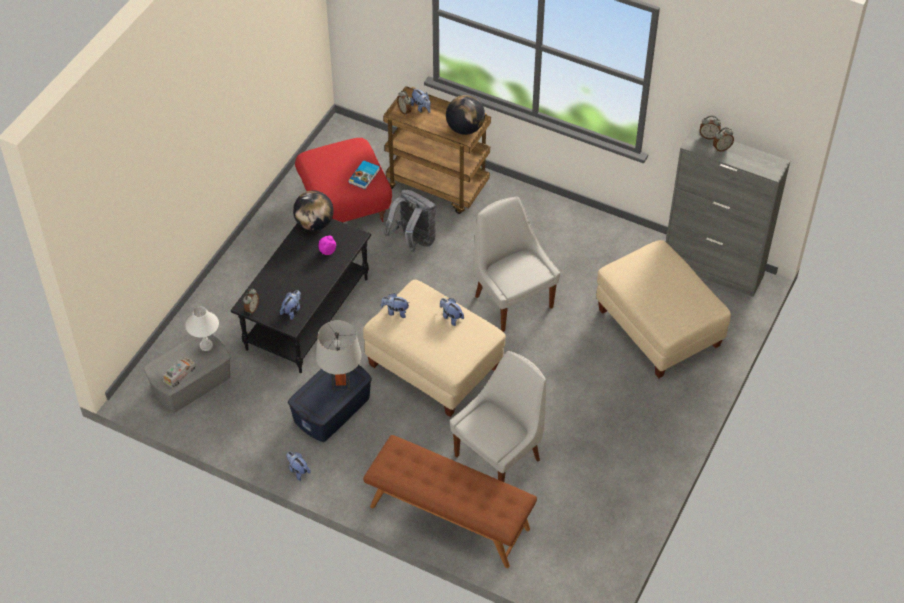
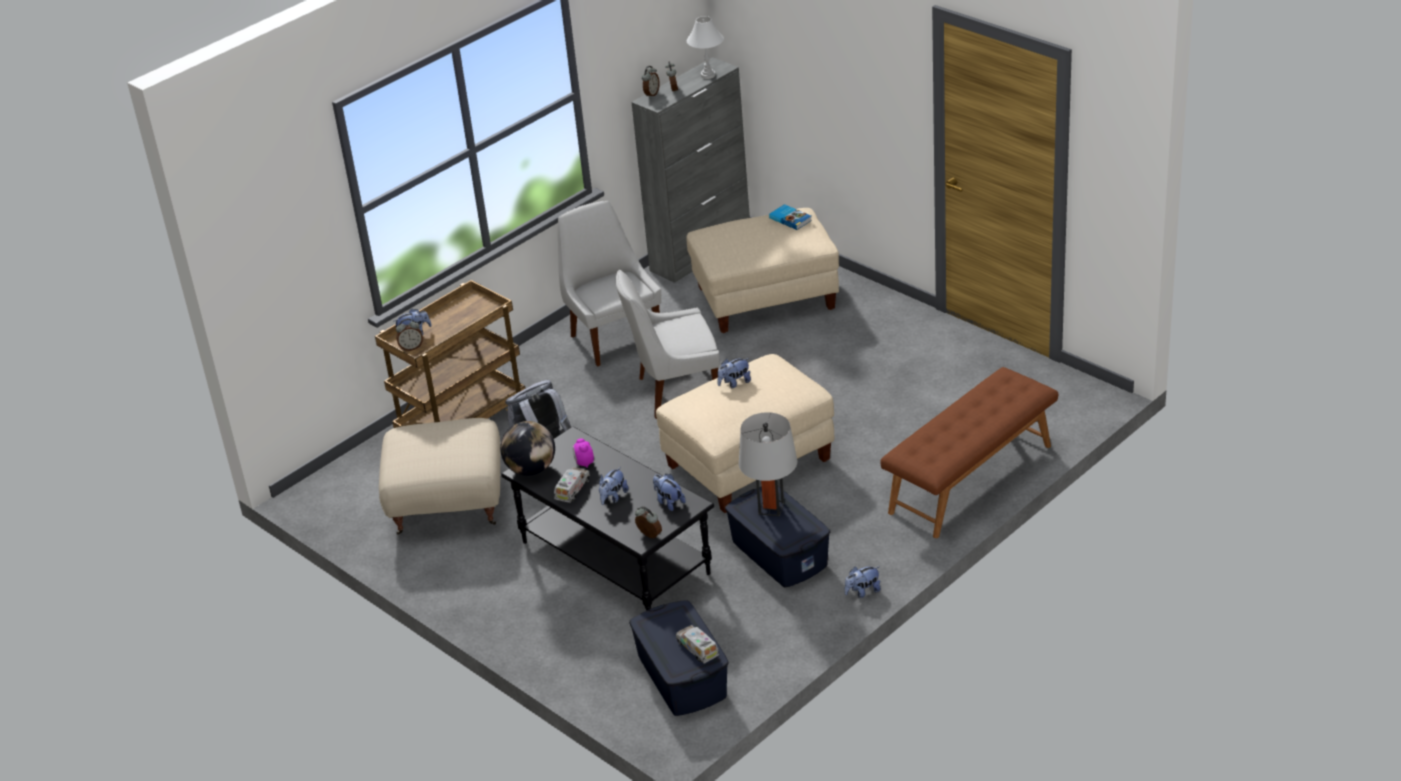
camera: 70 degrees left, 15 degrees down
grey storage box [144,335,230,413] -> blue storage box [629,600,729,716]
white table lamp [185,307,219,351] -> white table lamp moved to [687,16,724,79]
red ottoman [295,138,392,223] -> beige ottoman [379,418,501,535]
book [348,160,380,189] -> book moved to [769,204,812,230]
plush toy [381,293,409,318] -> plush toy moved to [599,467,628,505]
globe [446,95,485,135] -> none
white chair [450,351,546,482] -> white chair moved to [558,200,661,366]
none -> toy truck [554,467,590,503]

